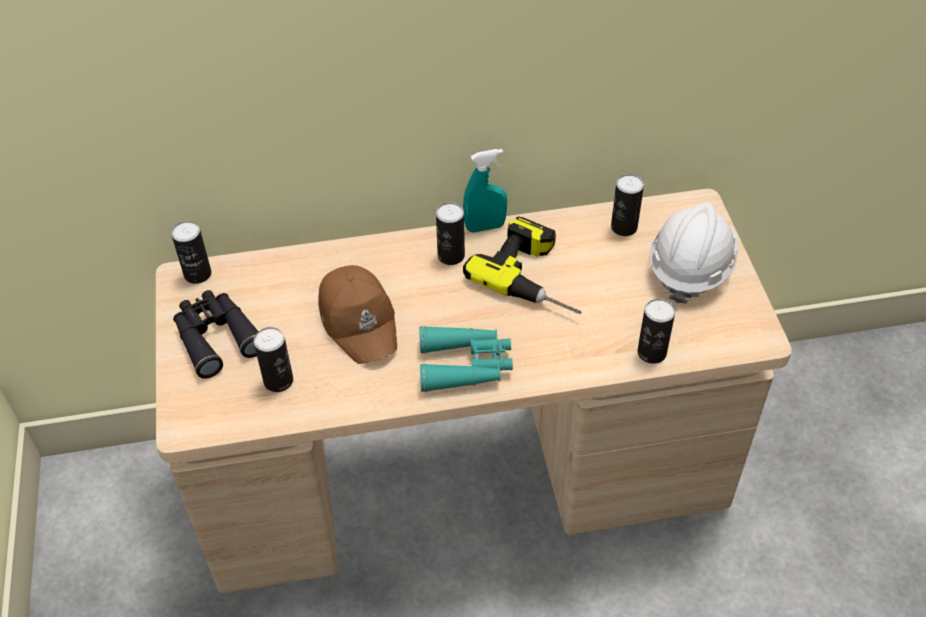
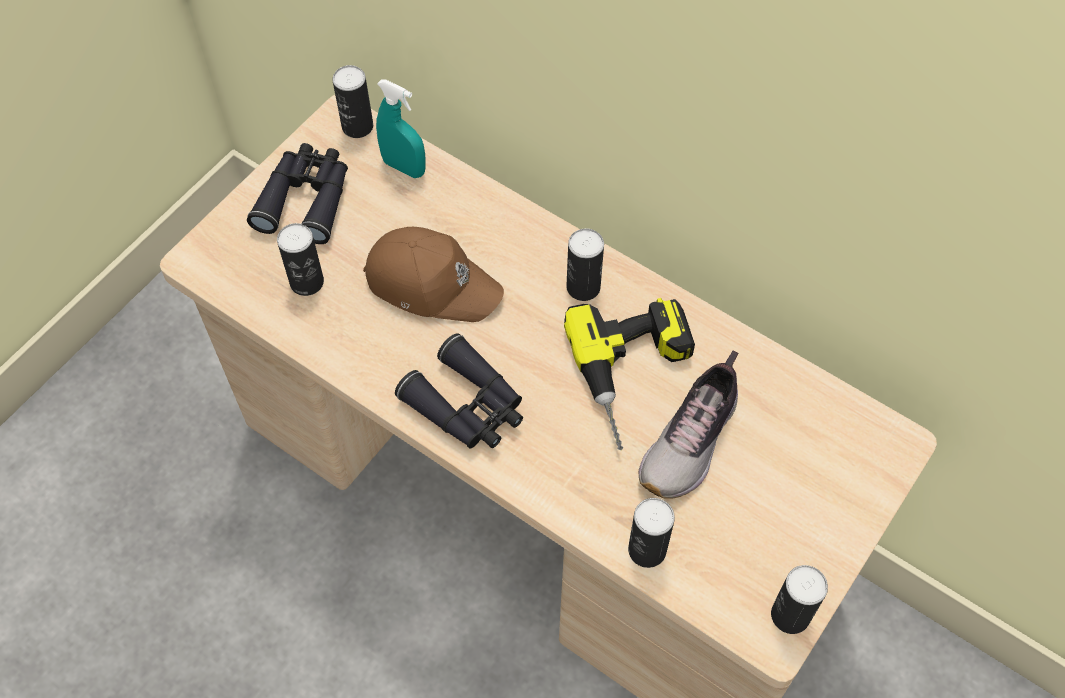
camera: 45 degrees right, 10 degrees up
brown cap [318,265,397,364] -> brown cap turned 90 degrees counterclockwise [363,227,504,322]
turquoise binoculars [419,326,513,392] -> black binoculars [395,333,523,448]
turquoise spray bottle [463,149,507,233] -> turquoise spray bottle moved to [376,79,425,178]
can [611,174,644,236] -> can moved to [771,565,828,634]
white hard hat [650,202,738,304] -> none
none -> shoe [639,351,738,499]

